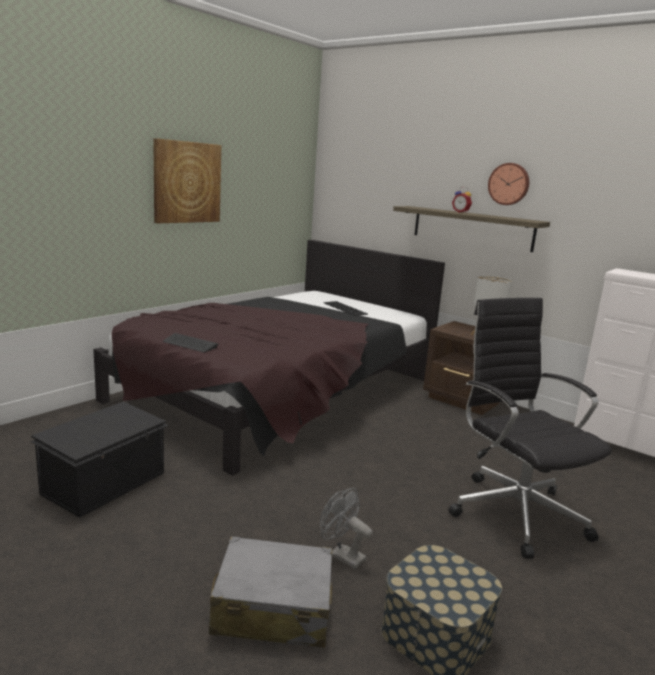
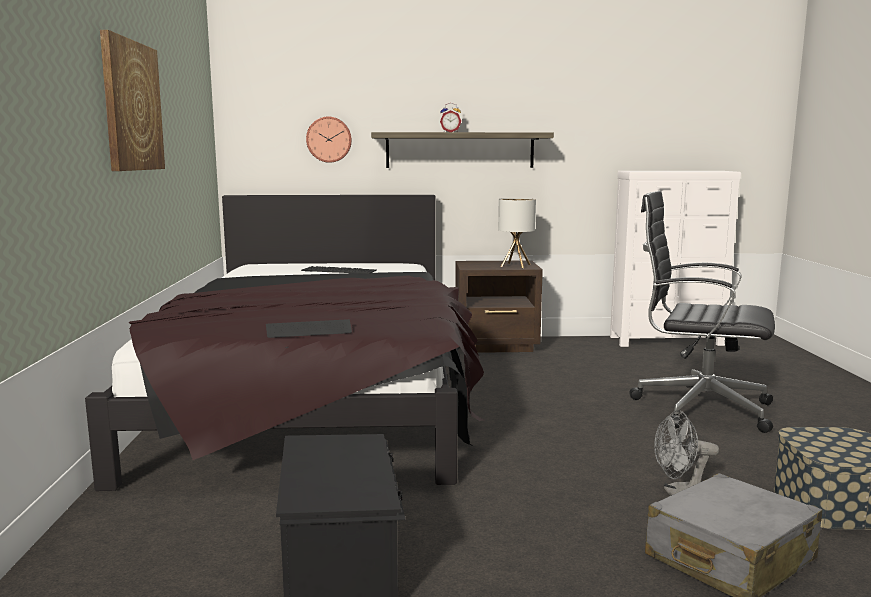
camera: 40 degrees left, 5 degrees down
wall clock [488,163,529,205] -> wall clock moved to [306,117,352,163]

